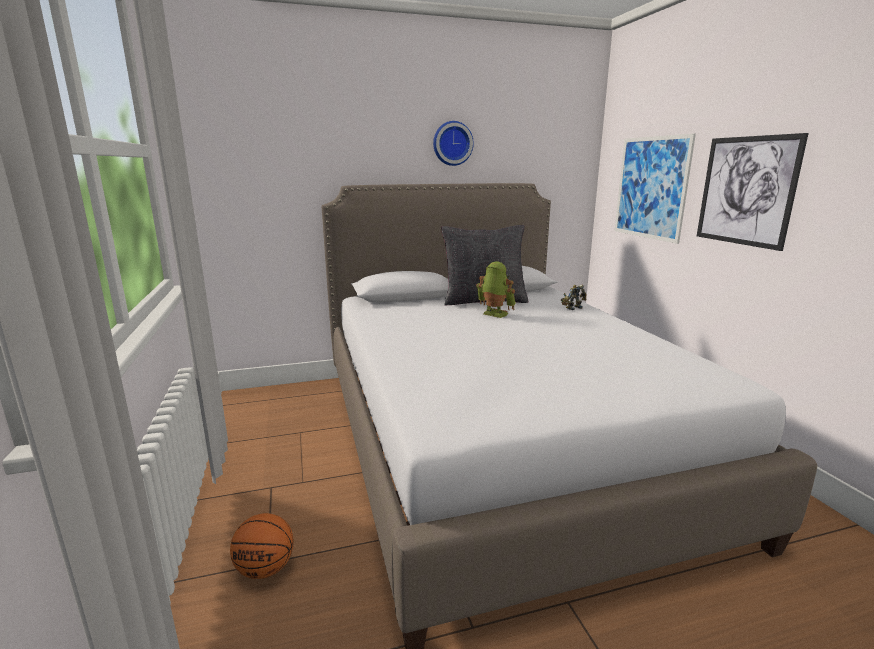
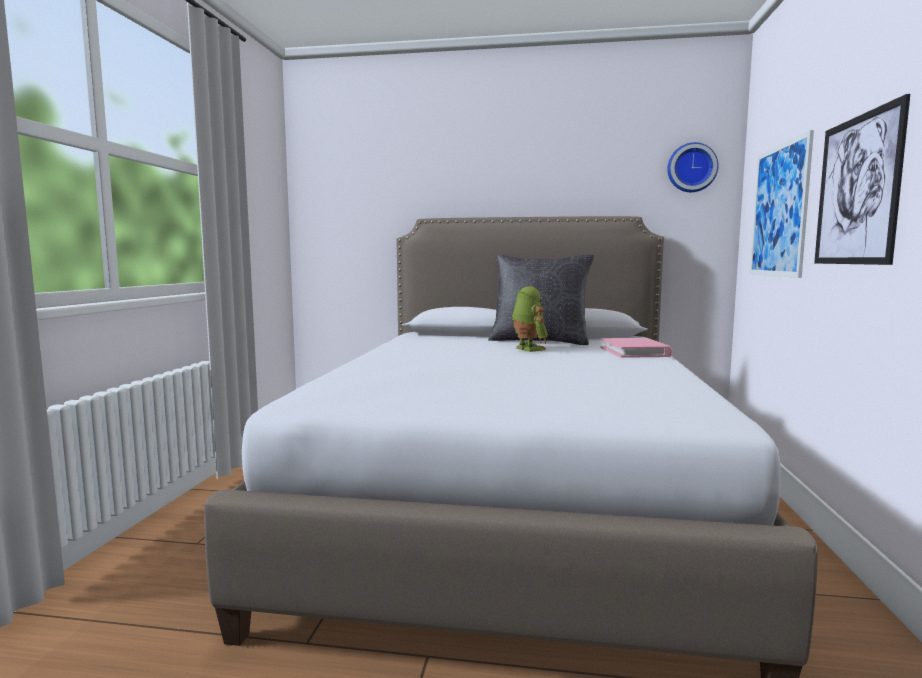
camera: 25 degrees right, 10 degrees down
basketball [230,513,294,579] -> none
wall clock [433,121,474,166] -> wall clock moved to [667,142,718,192]
toy robot [561,285,587,310] -> pink book [600,338,673,358]

